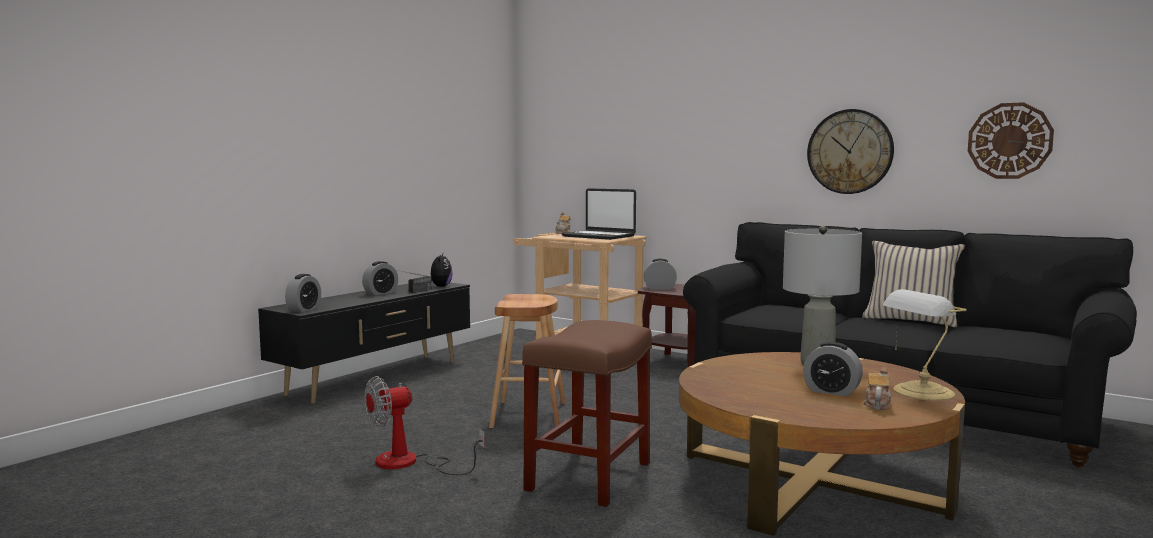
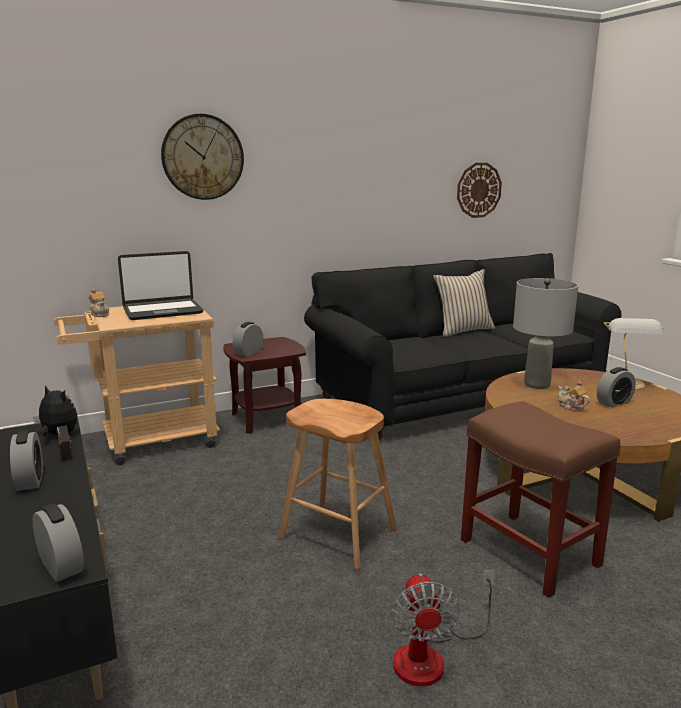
camera: 60 degrees left, 10 degrees up
wall clock [807,109,894,194] -> wall clock moved to [161,114,244,200]
teapot [863,367,891,410] -> teapot moved to [558,381,590,411]

